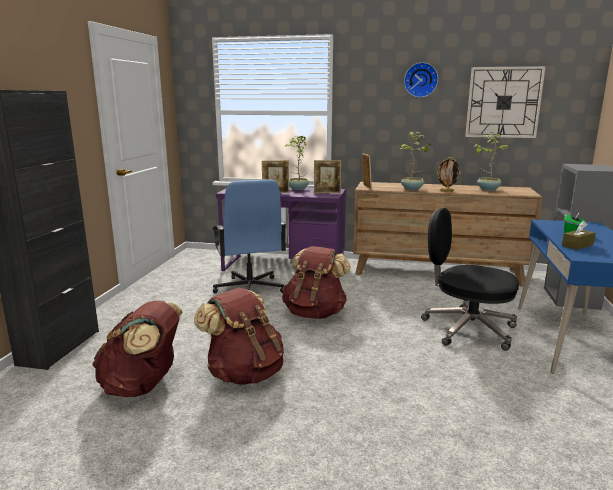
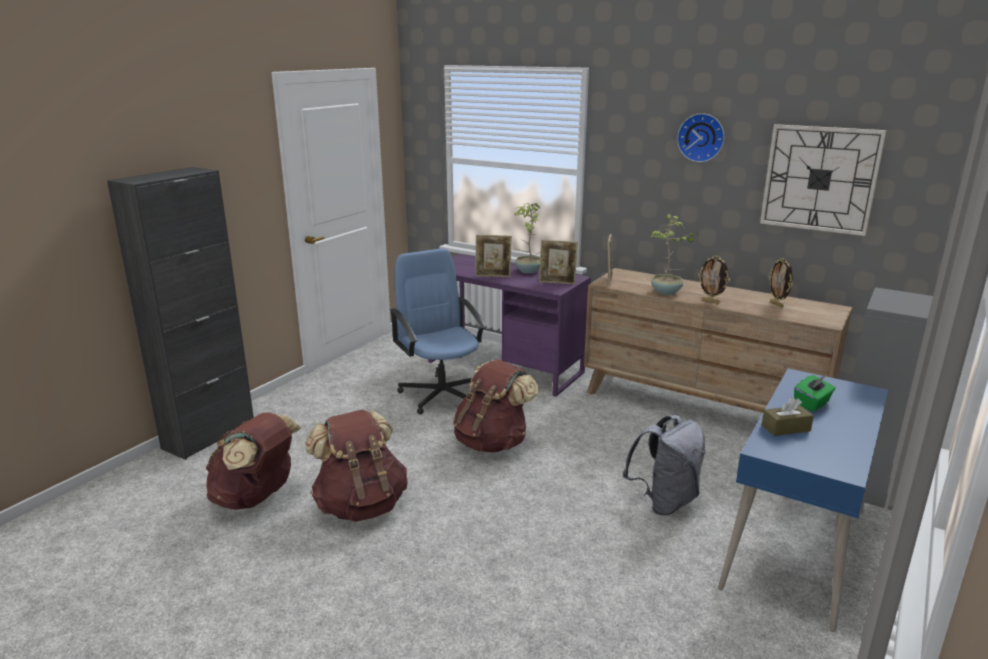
camera: 20 degrees right, 5 degrees up
blue office chair [213,179,286,293] -> blue office chair turned 150 degrees clockwise [390,248,487,415]
black office chair [421,208,519,351] -> grey backpack [622,415,705,515]
potted plant [473,132,508,191] -> picture frame [769,258,793,308]

